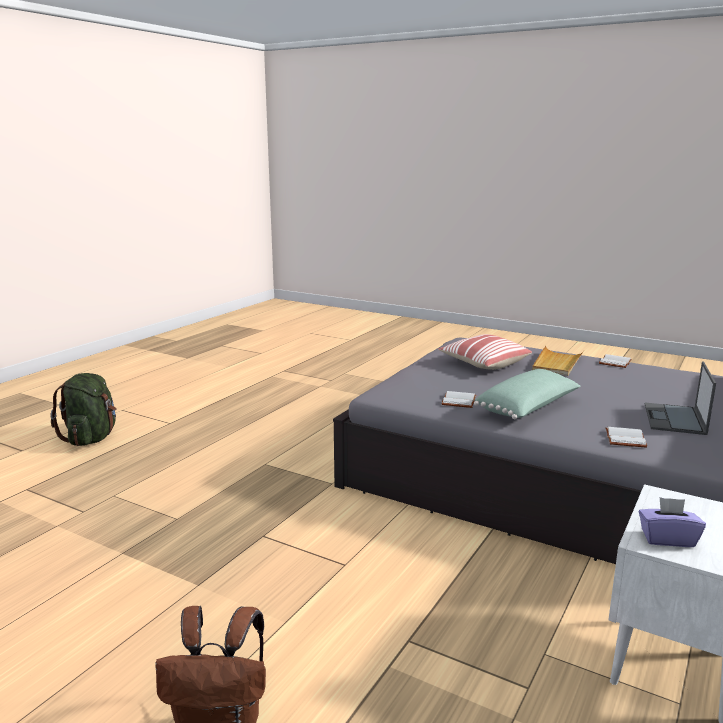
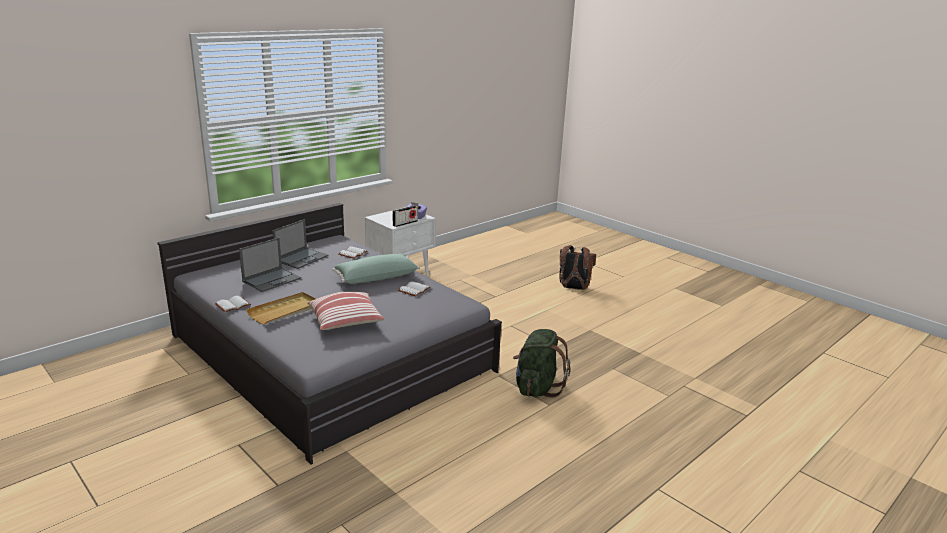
camera: 165 degrees left, 5 degrees up
green backpack [50,373,117,446] -> green backpack moved to [513,329,571,398]
none -> laptop [239,237,301,292]
none -> radio [393,205,418,227]

